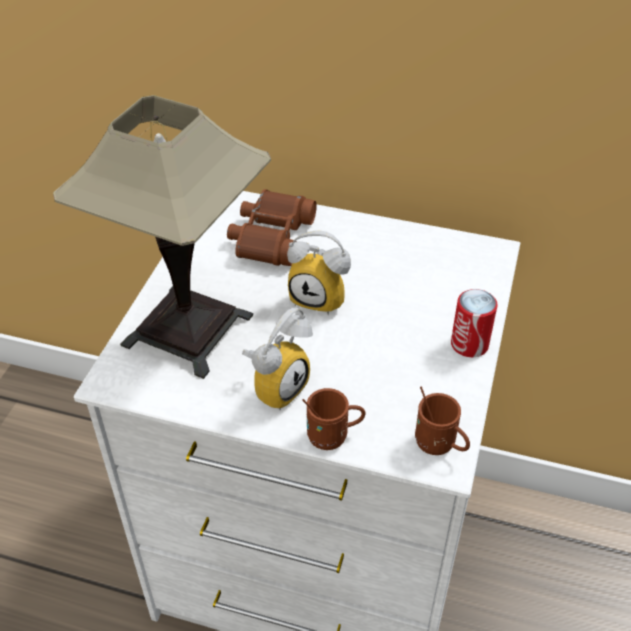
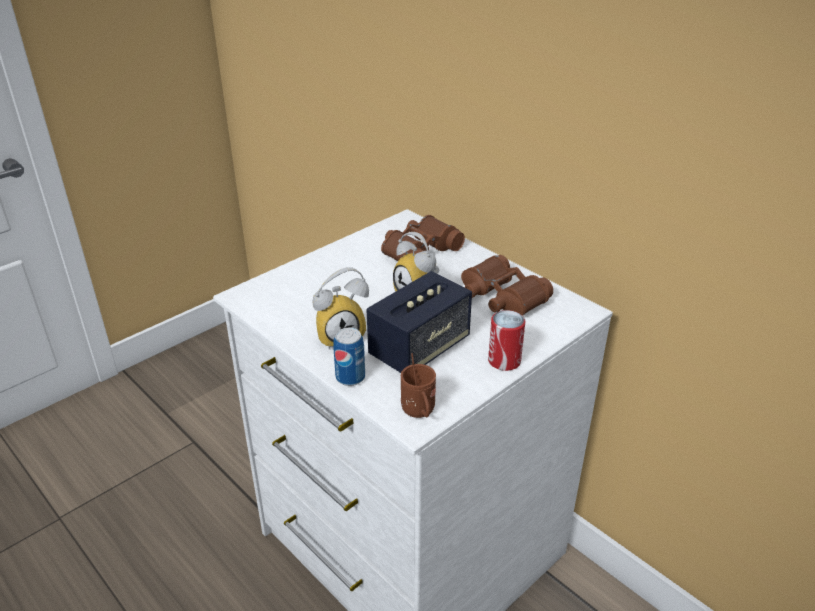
camera: 30 degrees right, 10 degrees down
table lamp [53,95,271,379] -> none
brown mug [302,388,365,450] -> can [333,328,365,386]
none -> speaker [367,271,472,373]
none -> brown binoculars [461,255,553,316]

